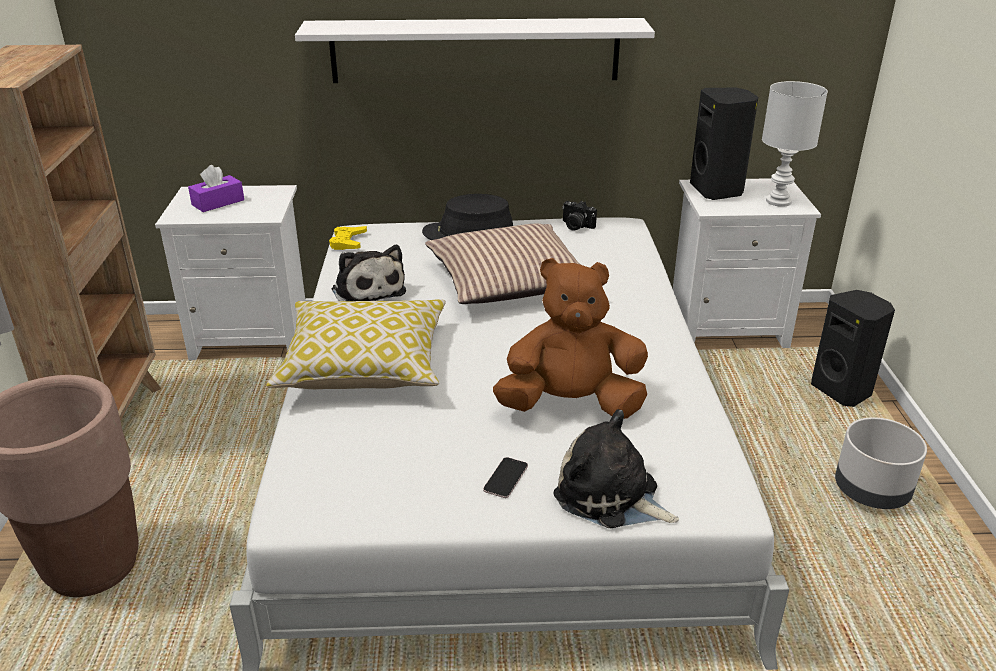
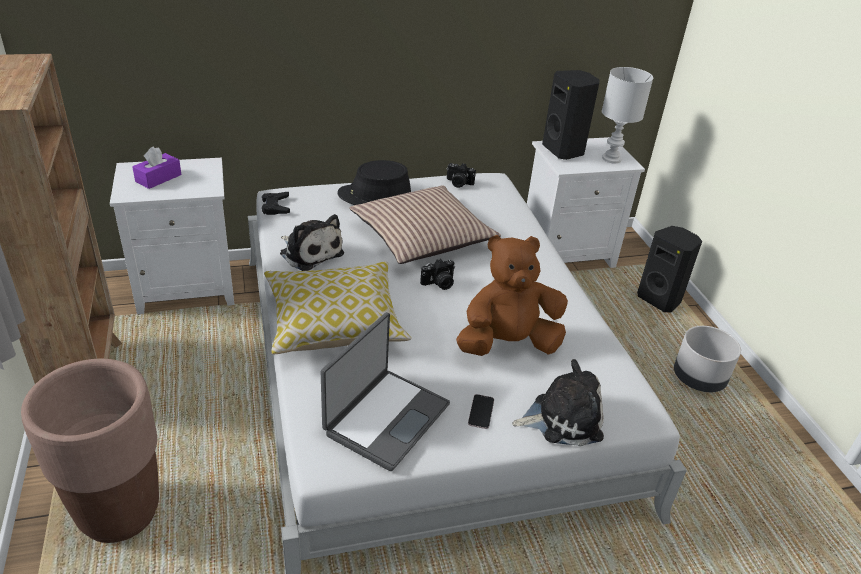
camera: 15 degrees left, 5 degrees up
white shelf [295,18,655,83] -> none
yellow game controller [329,226,367,250] -> black game controller [262,192,290,215]
plush toy [553,409,679,528] -> plush toy turned 150 degrees clockwise [512,359,604,447]
none -> laptop [321,312,450,471]
none -> camera [420,259,455,290]

